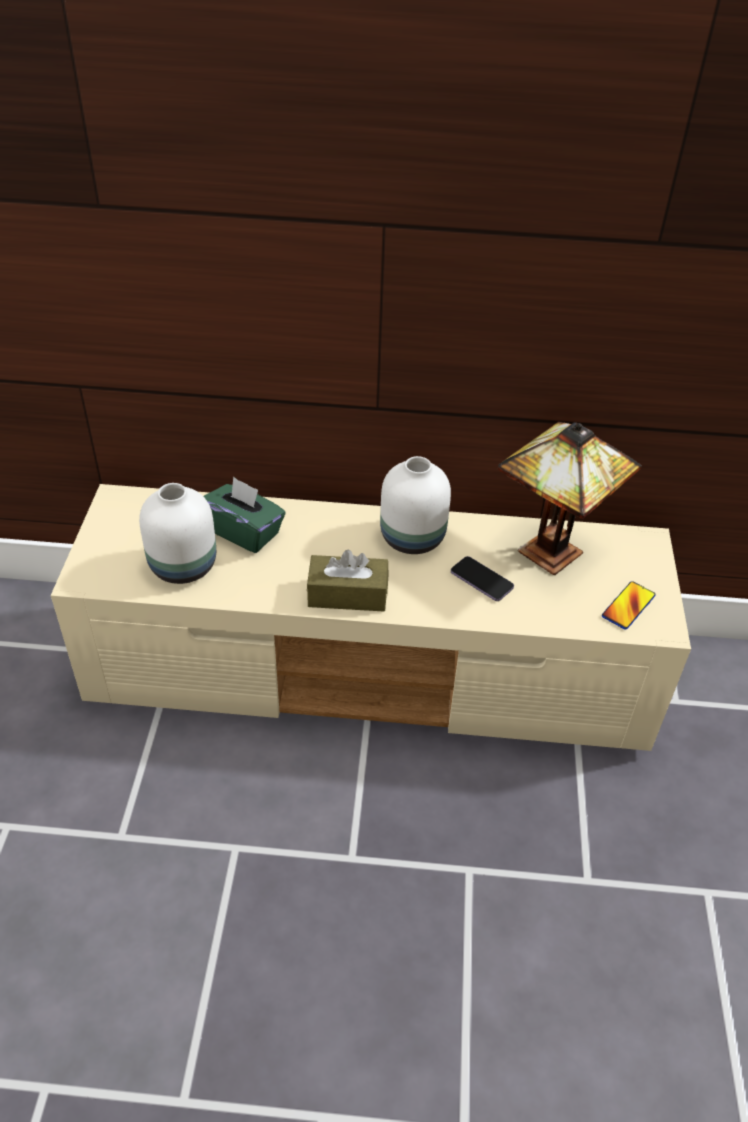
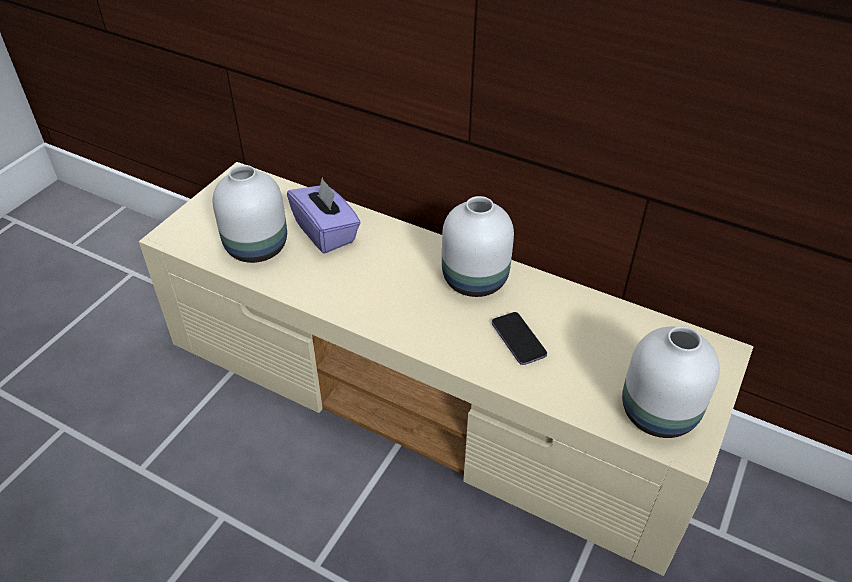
camera: 25 degrees right, 0 degrees up
green tissue box [203,476,286,553] -> purple tissue box [287,178,361,254]
brown tissue box [307,549,389,611] -> none
table lamp [498,422,642,575] -> none
phone [602,581,656,630] -> white vase [622,326,720,438]

